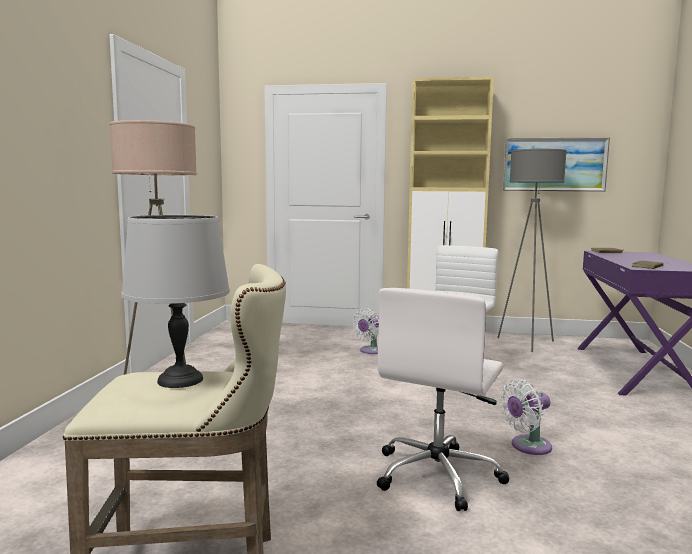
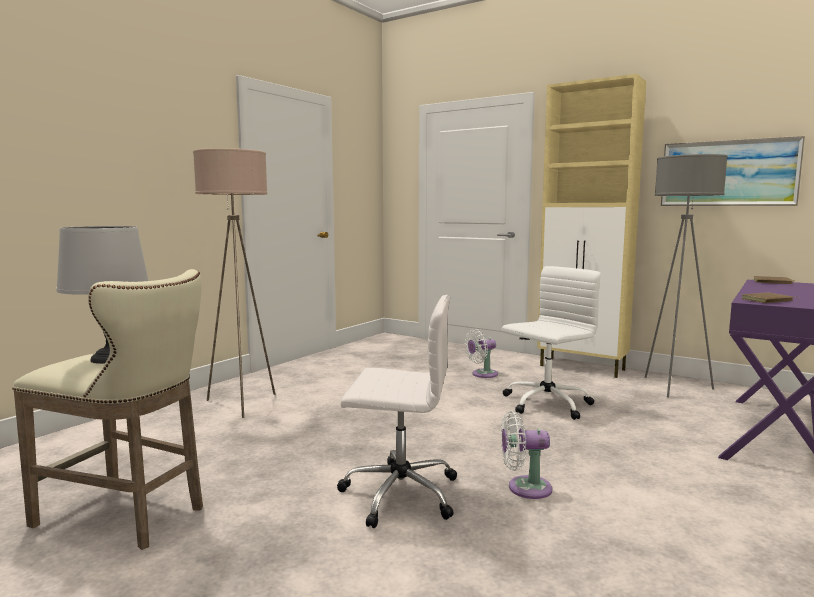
camera: 25 degrees right, 0 degrees up
white office chair [376,288,510,511] -> white office chair turned 135 degrees counterclockwise [337,295,457,528]

